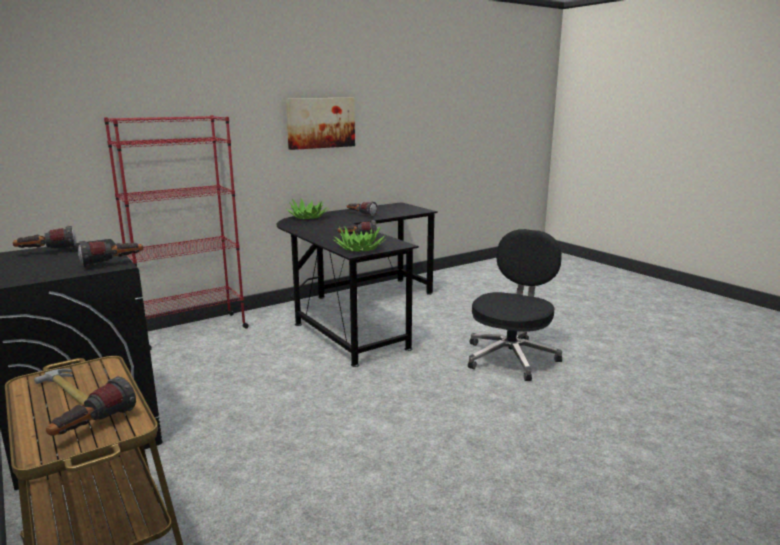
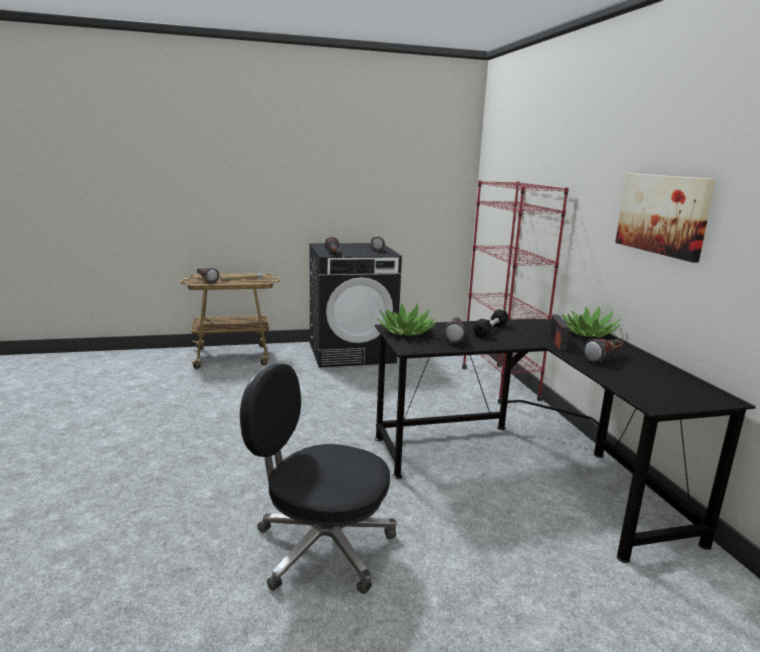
camera: 110 degrees right, 0 degrees up
black office chair [468,229,562,381] -> black office chair turned 150 degrees clockwise [240,364,396,594]
none -> black dumbbell [473,309,509,338]
none -> radio [550,314,571,350]

